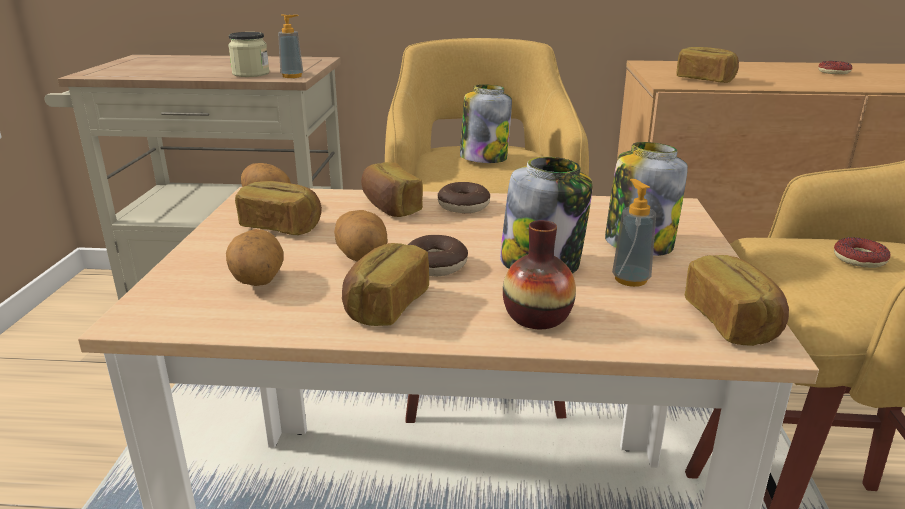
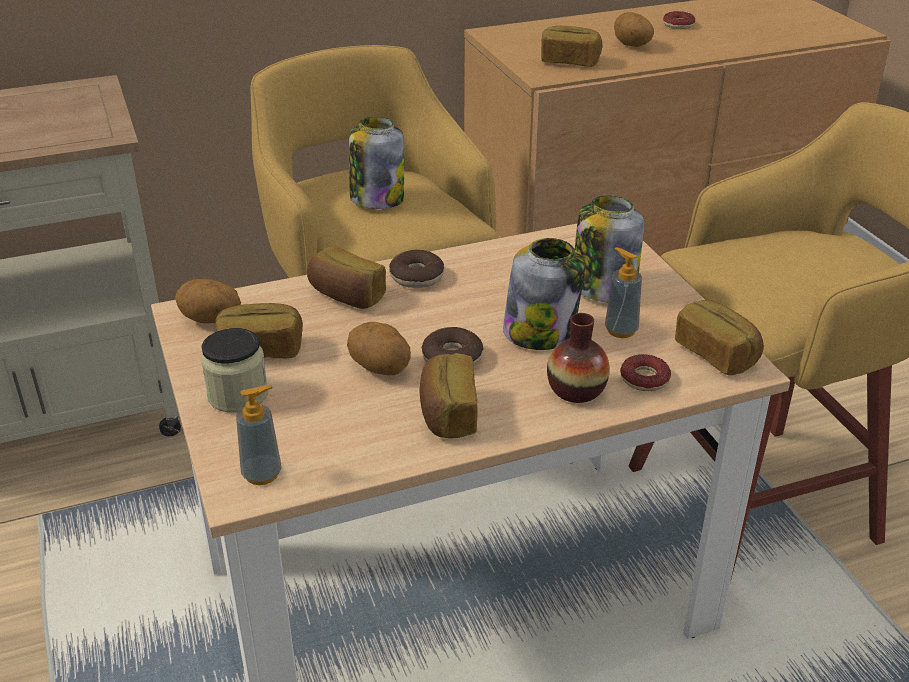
camera: 25 degrees left, 10 degrees up
potato [226,229,284,286] -> potato moved to [614,12,654,47]
jar [228,32,270,77] -> jar moved to [201,328,268,413]
soap dispenser [278,14,303,78] -> soap dispenser moved to [236,385,282,485]
donut [834,237,891,268] -> donut moved to [620,354,671,391]

